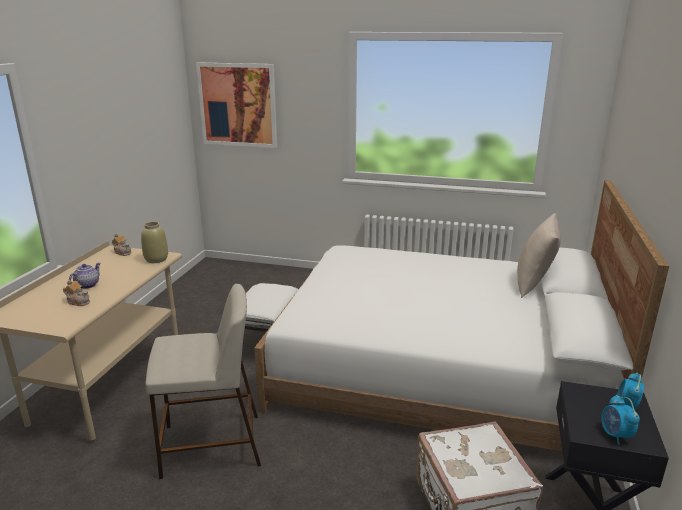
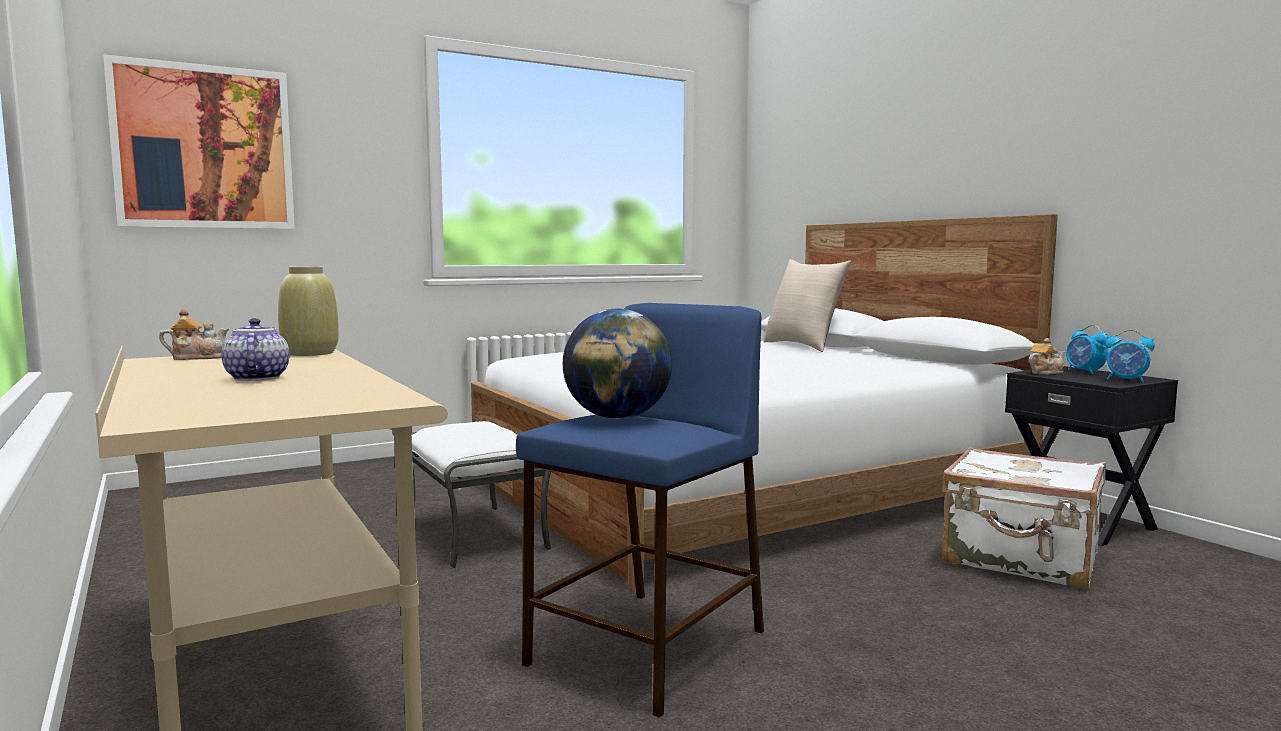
camera: 45 degrees left, 15 degrees down
teapot [63,280,90,306] -> teapot moved to [1029,338,1065,375]
beige stool [146,284,261,479] -> blue stool [516,303,764,718]
none -> globe [563,308,672,419]

